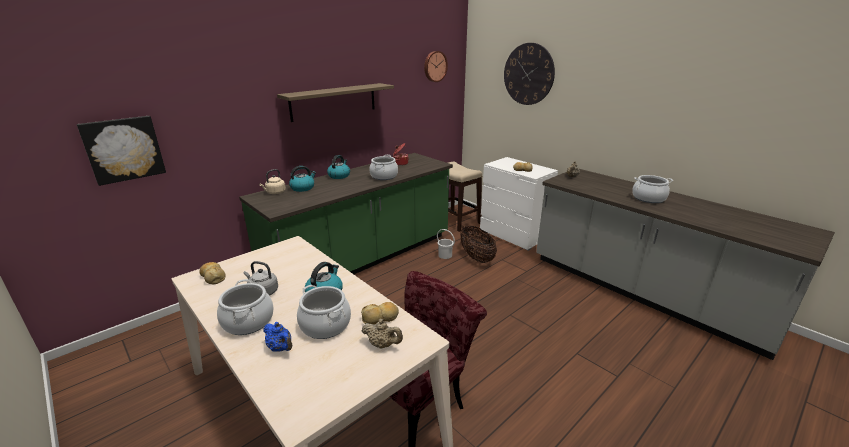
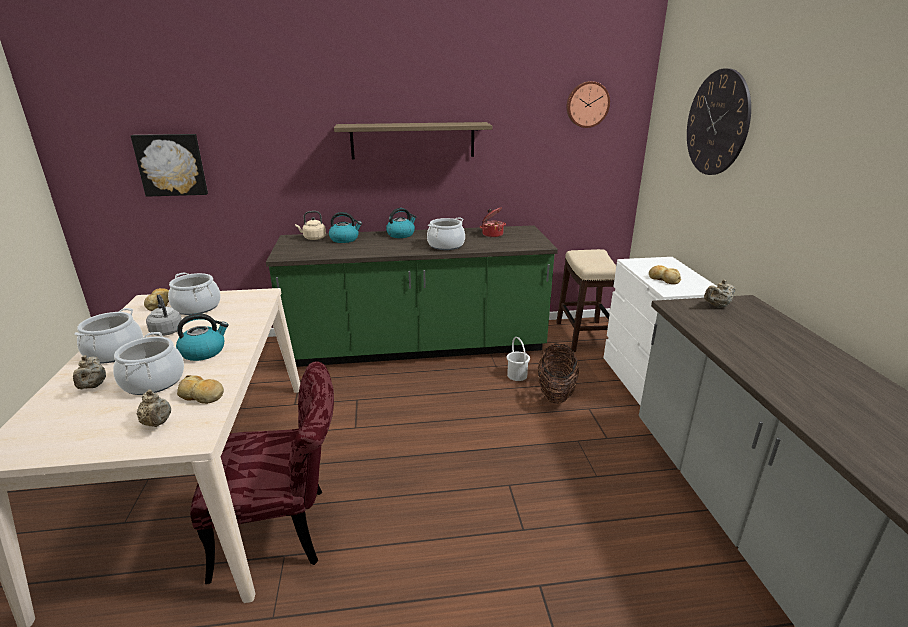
camera: 35 degrees right, 0 degrees up
blue teapot [263,322,292,352] -> beige teapot [73,355,106,389]
cooking pot [632,175,673,203] -> cooking pot moved to [168,272,221,315]

